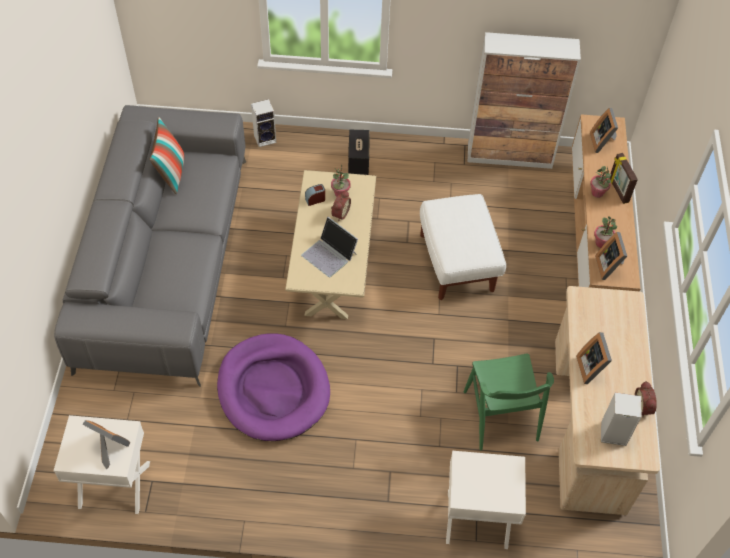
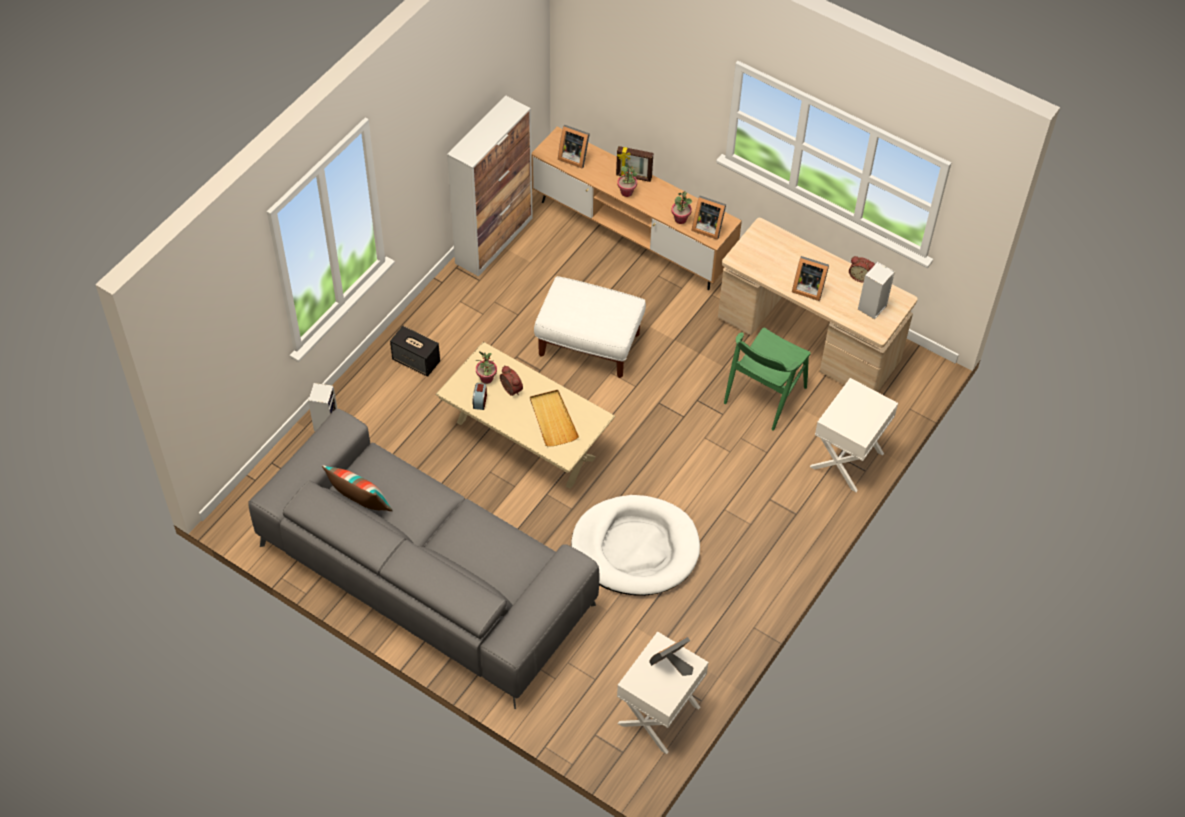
camera: 60 degrees left, 0 degrees up
purple dog bed [217,333,330,441] -> white dog bed [571,495,700,596]
laptop [301,217,358,277] -> beige tray [530,390,579,446]
green chair [464,353,554,450] -> green chair turned 105 degrees clockwise [724,328,811,431]

